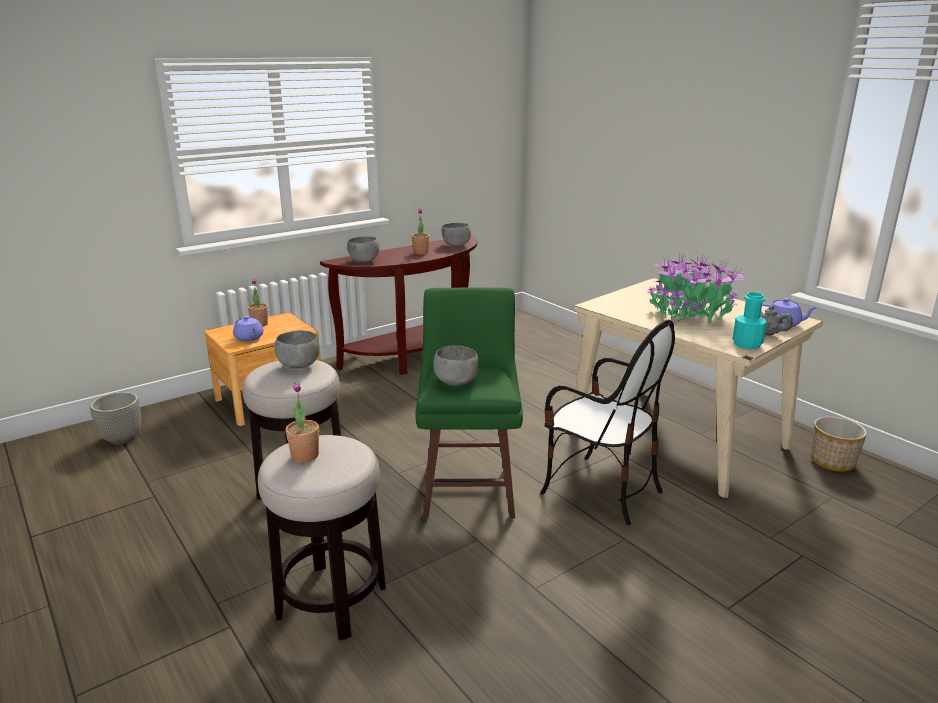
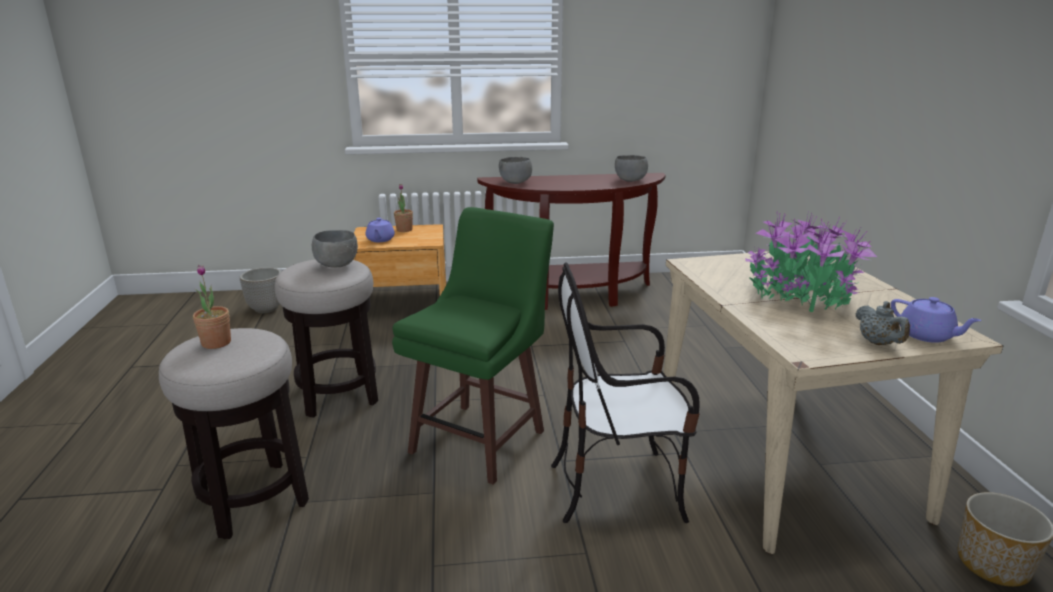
camera: 30 degrees right, 0 degrees up
potted plant [412,209,429,254] -> none
grey bowl [433,345,479,386] -> none
chair [540,320,675,525] -> chair turned 105 degrees clockwise [551,262,700,523]
turquoise bottle [732,292,767,349] -> none

